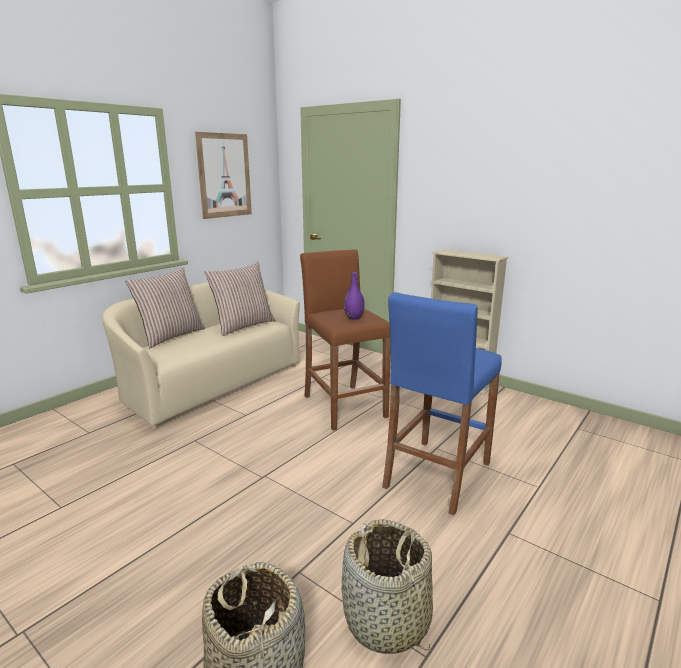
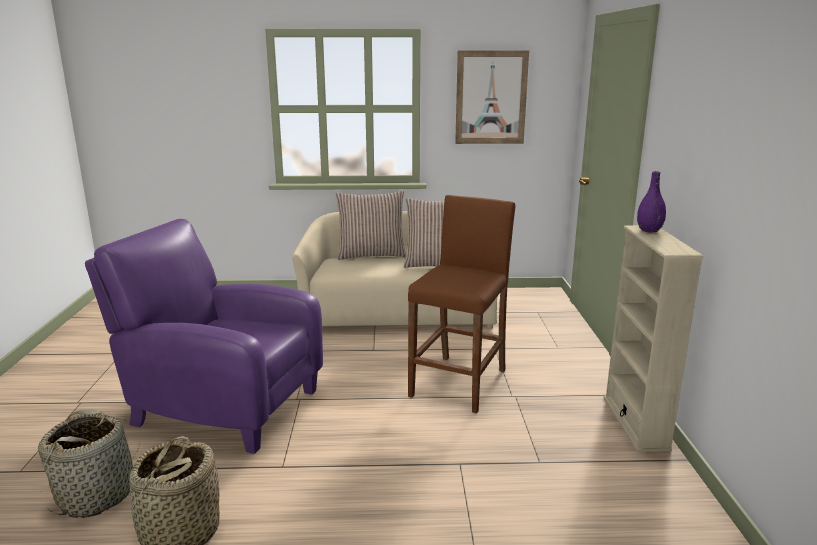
camera: 50 degrees right, 0 degrees up
purple vase [344,272,365,320] -> purple vase moved to [637,171,666,233]
blue stool [382,292,502,515] -> none
none -> purple armchair [85,219,323,454]

